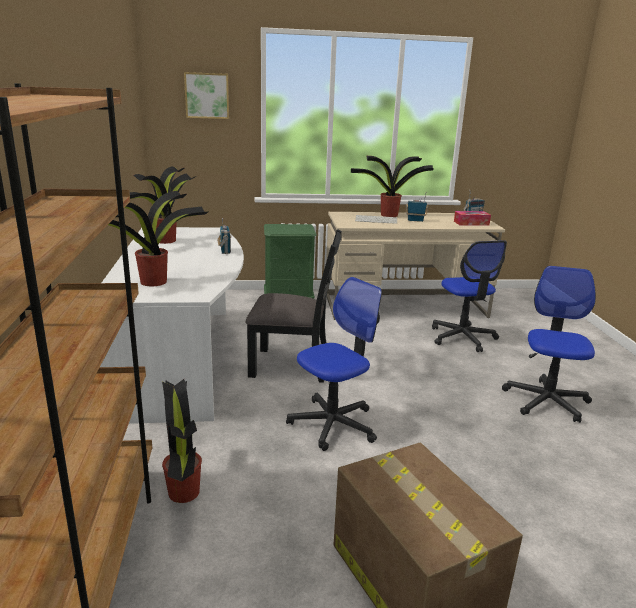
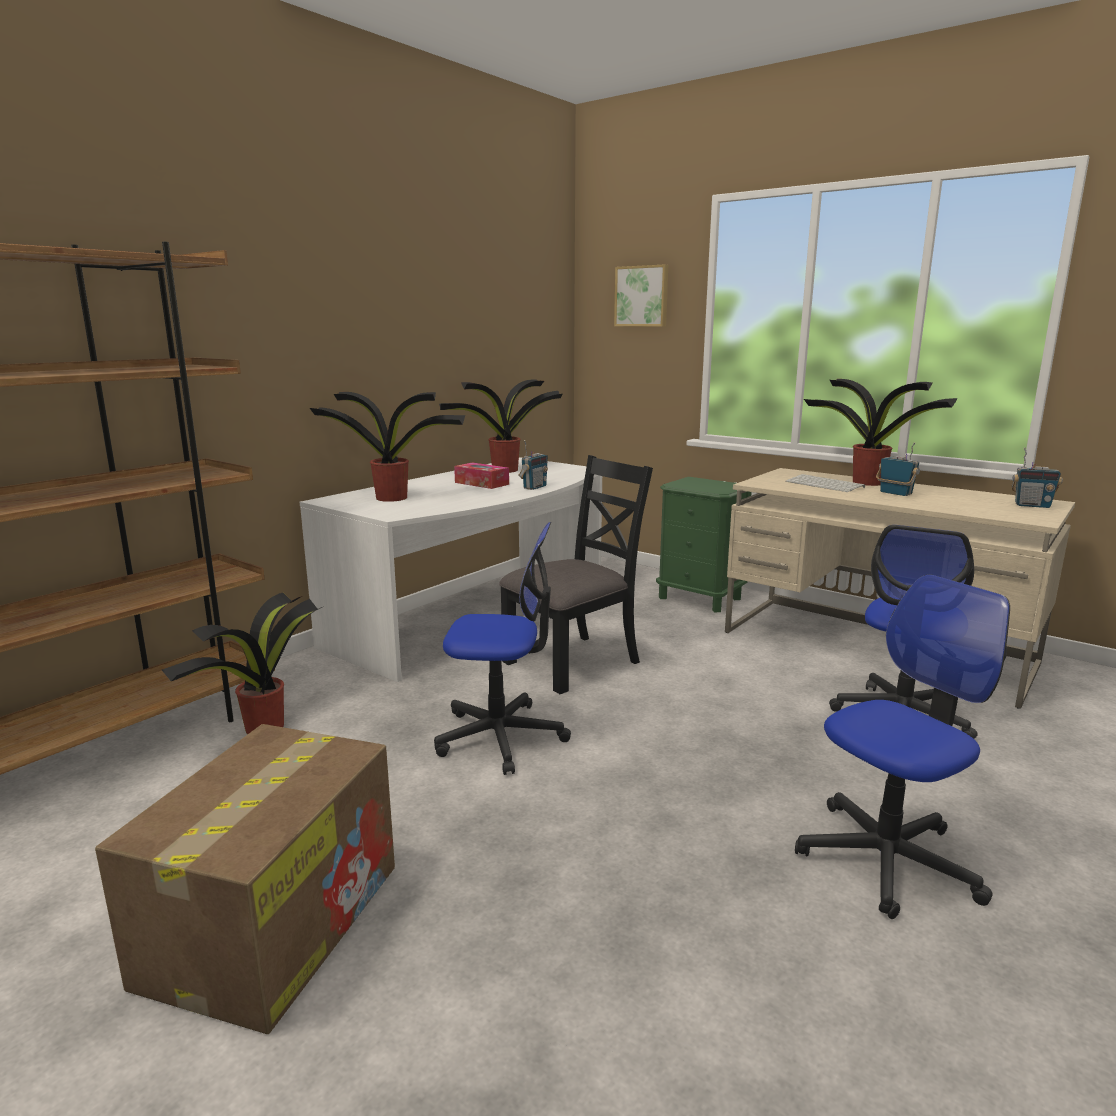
camera: 45 degrees right, 5 degrees down
black chair [245,229,341,383] -> black chair turned 90 degrees counterclockwise [499,455,653,694]
tissue box [454,211,491,226] -> tissue box moved to [454,462,509,489]

